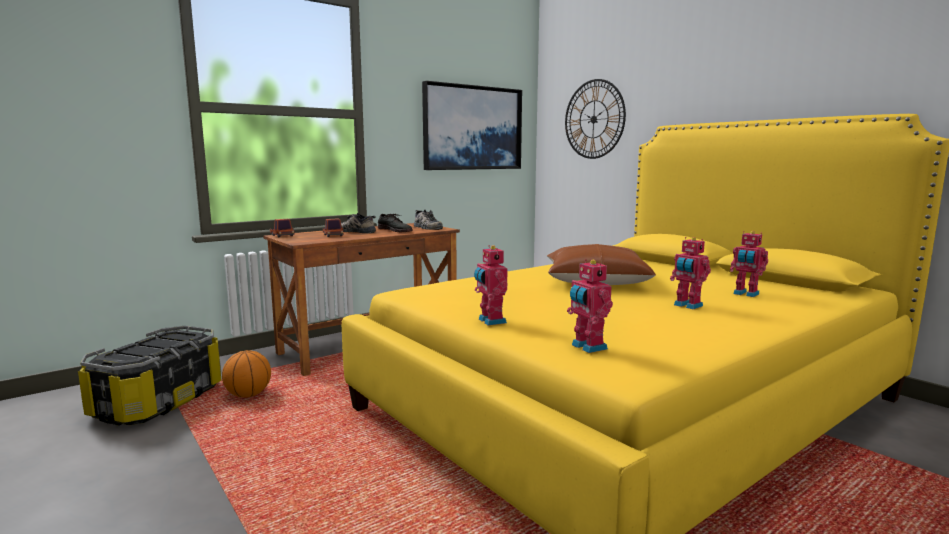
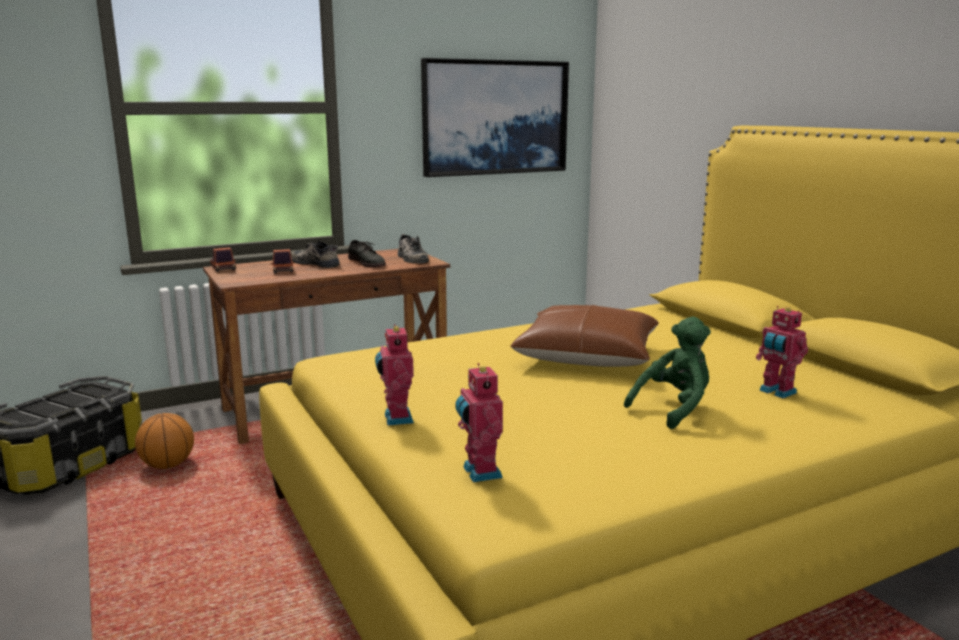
camera: 10 degrees right, 5 degrees up
wall clock [565,79,626,159] -> none
toy robot [670,237,711,309] -> green plush toy [624,317,711,429]

